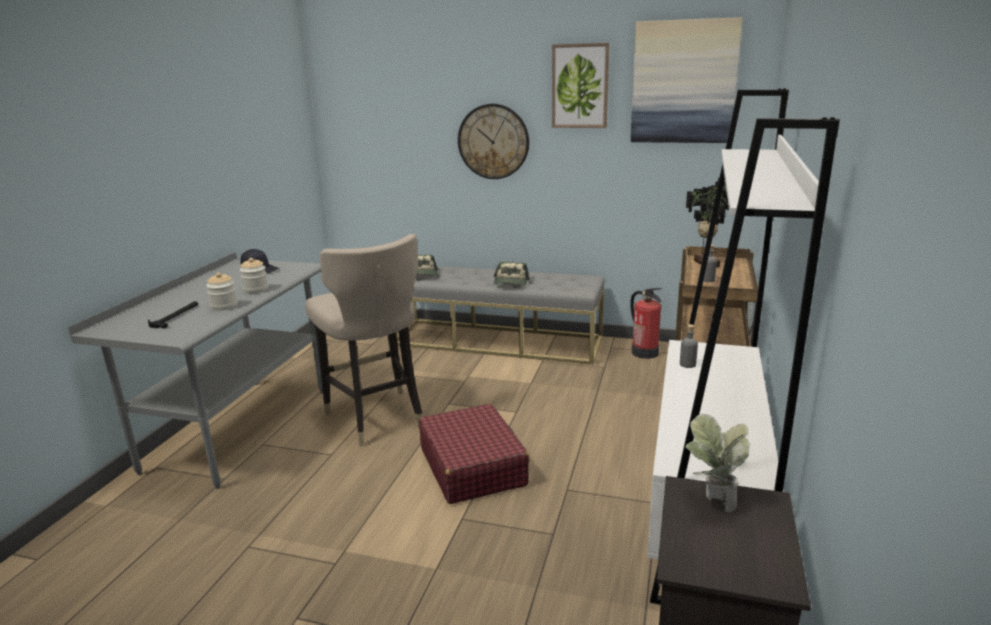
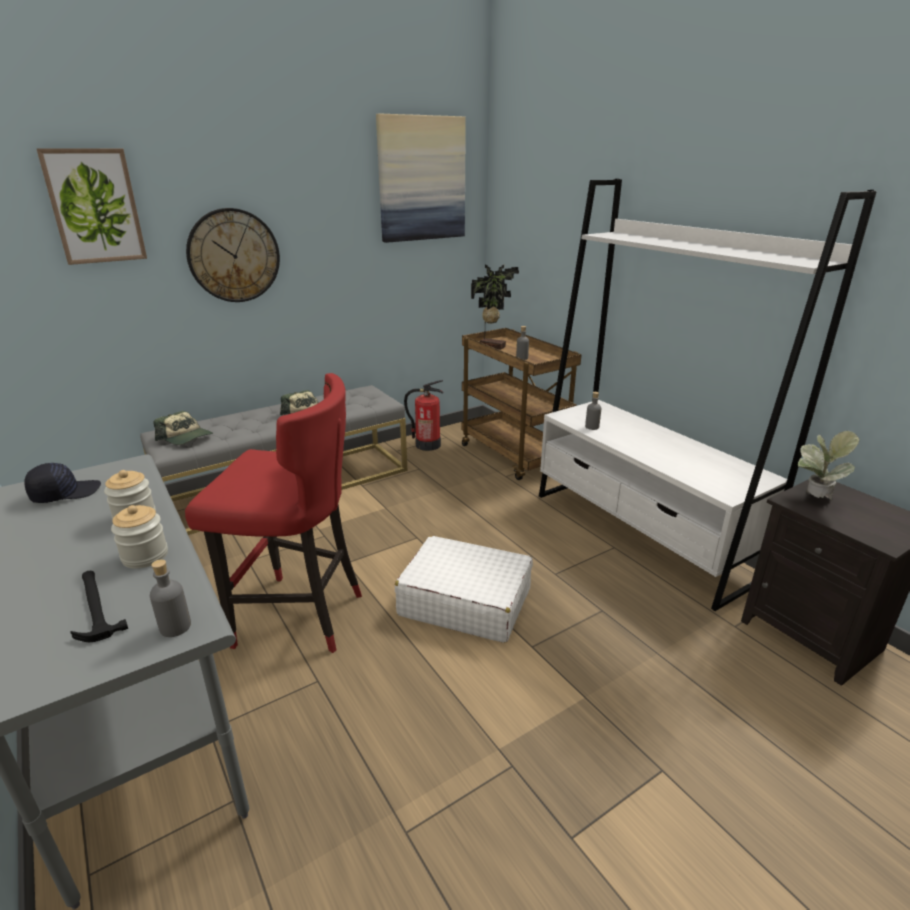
camera: 50 degrees left, 5 degrees up
beige stool [305,234,423,446] -> red stool [185,373,362,653]
red suitcase [419,404,530,504] -> white suitcase [395,536,533,643]
picture [552,43,609,128] -> picture moved to [36,148,147,265]
none -> grey bottle [150,559,191,637]

